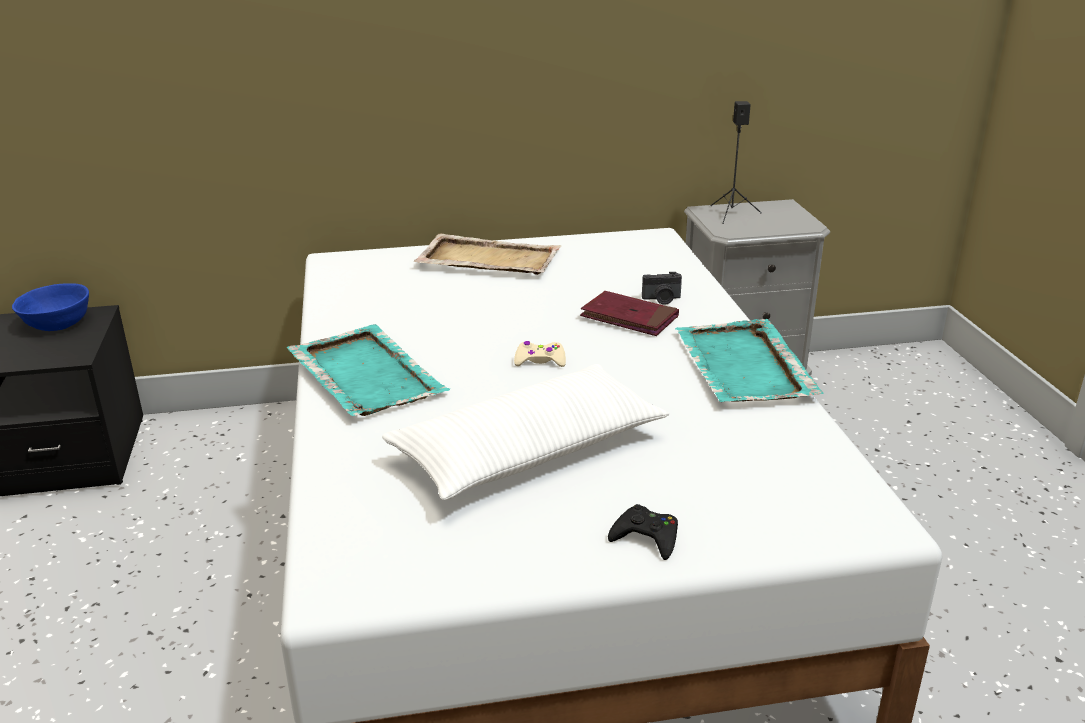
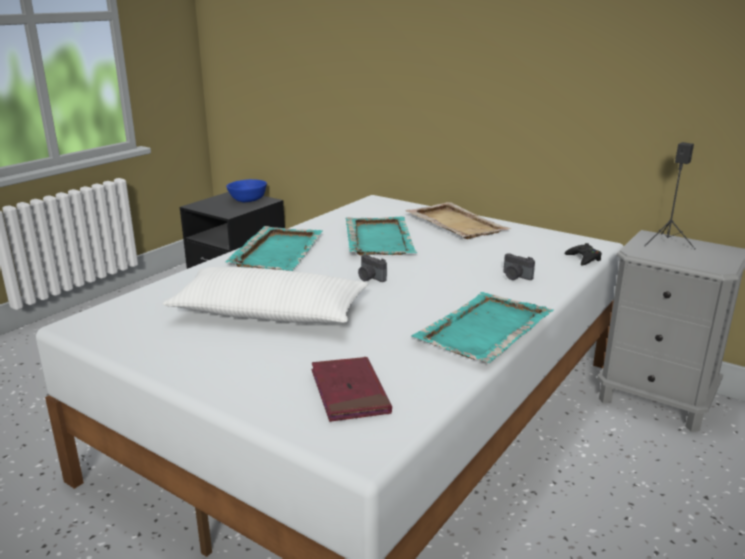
camera: 45 degrees right, 5 degrees down
beige game controller [514,341,566,367] -> camera [358,254,387,282]
red book [580,291,679,336] -> red book moved to [312,357,392,422]
black game controller [608,504,678,560] -> black game controller moved to [565,243,602,265]
none -> turquoise tray [346,216,418,255]

